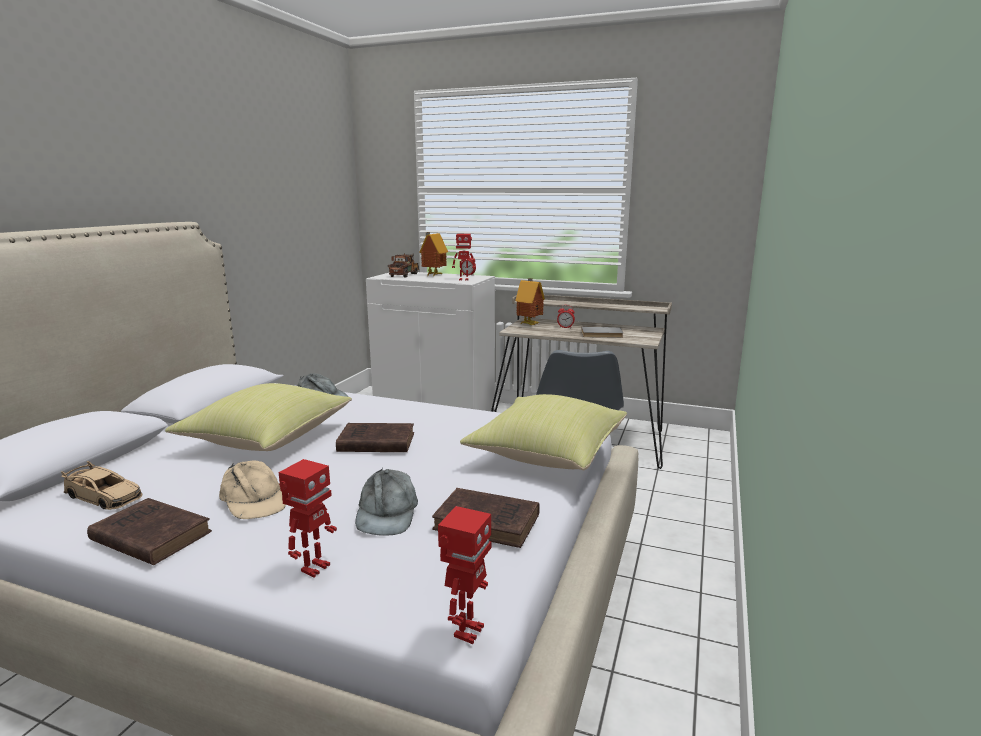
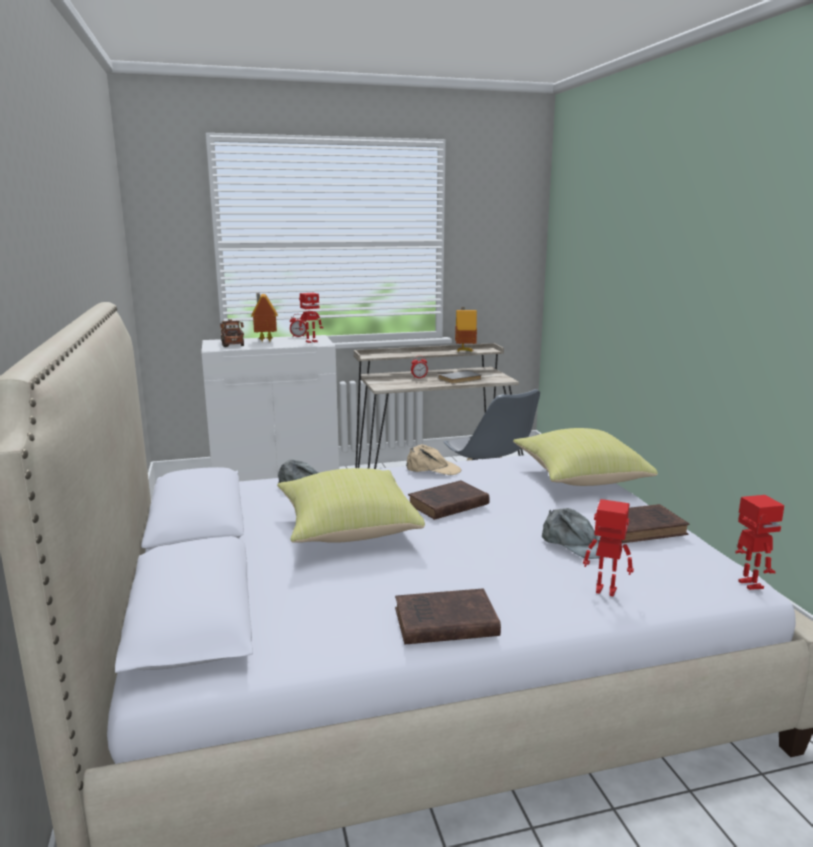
camera: 35 degrees left, 0 degrees up
beige toy car [61,461,142,510] -> none
beige cap [219,461,286,519] -> beige cap moved to [406,444,461,475]
toy robot [279,459,337,578] -> toy robot turned 60 degrees counterclockwise [583,499,634,596]
toy house [515,278,545,325] -> toy house moved to [455,307,477,352]

